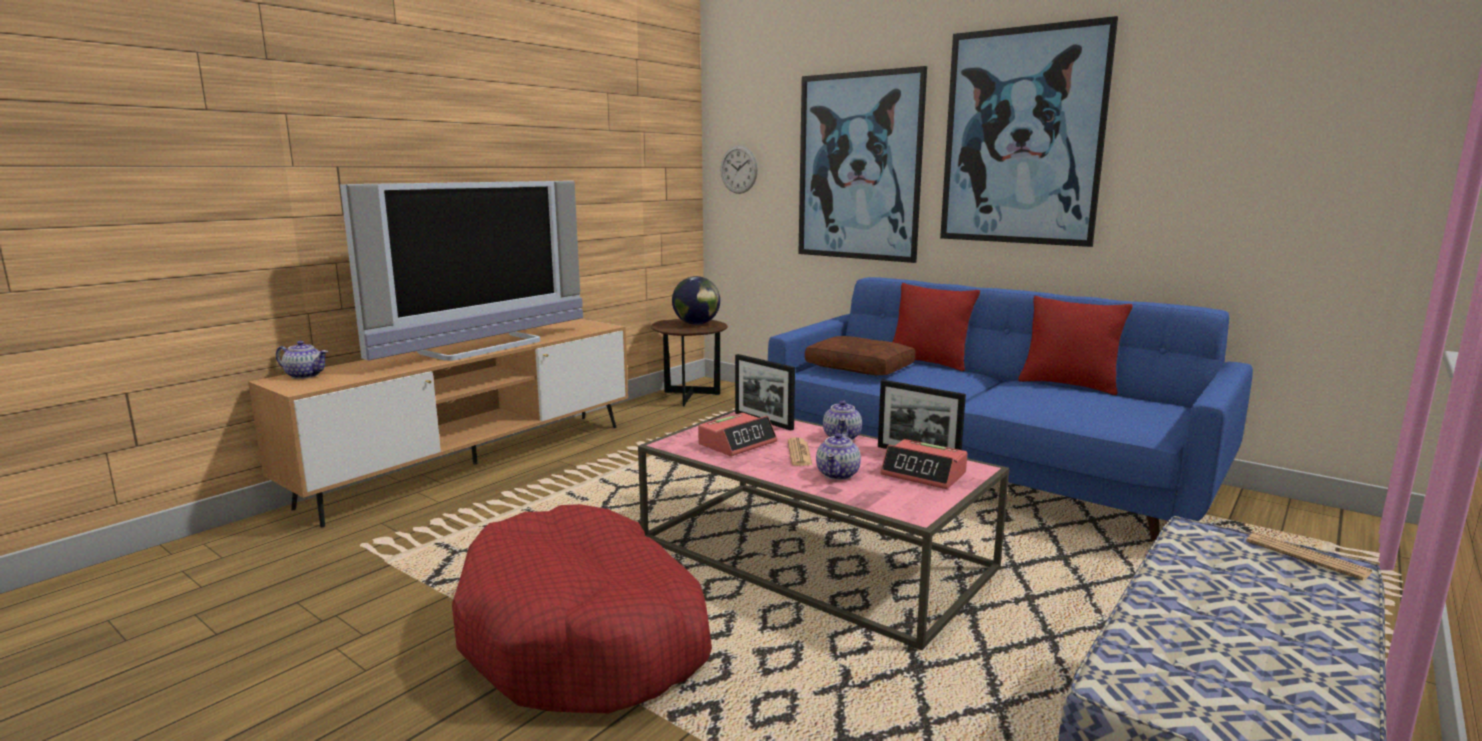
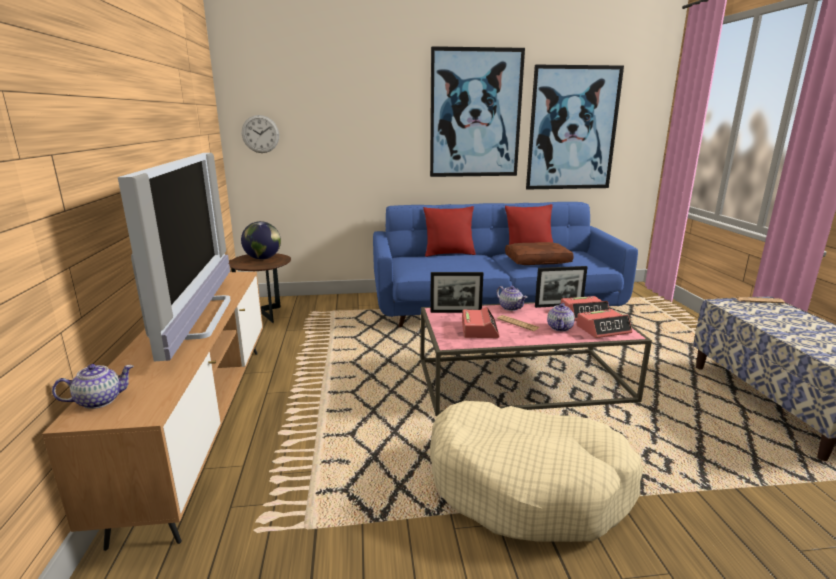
camera: 45 degrees left, 5 degrees up
red dog bed [452,504,712,713] -> beige dog bed [430,401,643,542]
picture [799,66,927,263] -> picture moved to [526,65,624,189]
brown pillow [805,336,915,375] -> brown pillow moved to [505,242,574,265]
teapot [816,432,861,480] -> teapot turned 45 degrees clockwise [547,303,575,332]
none -> alarm clock [576,309,632,338]

